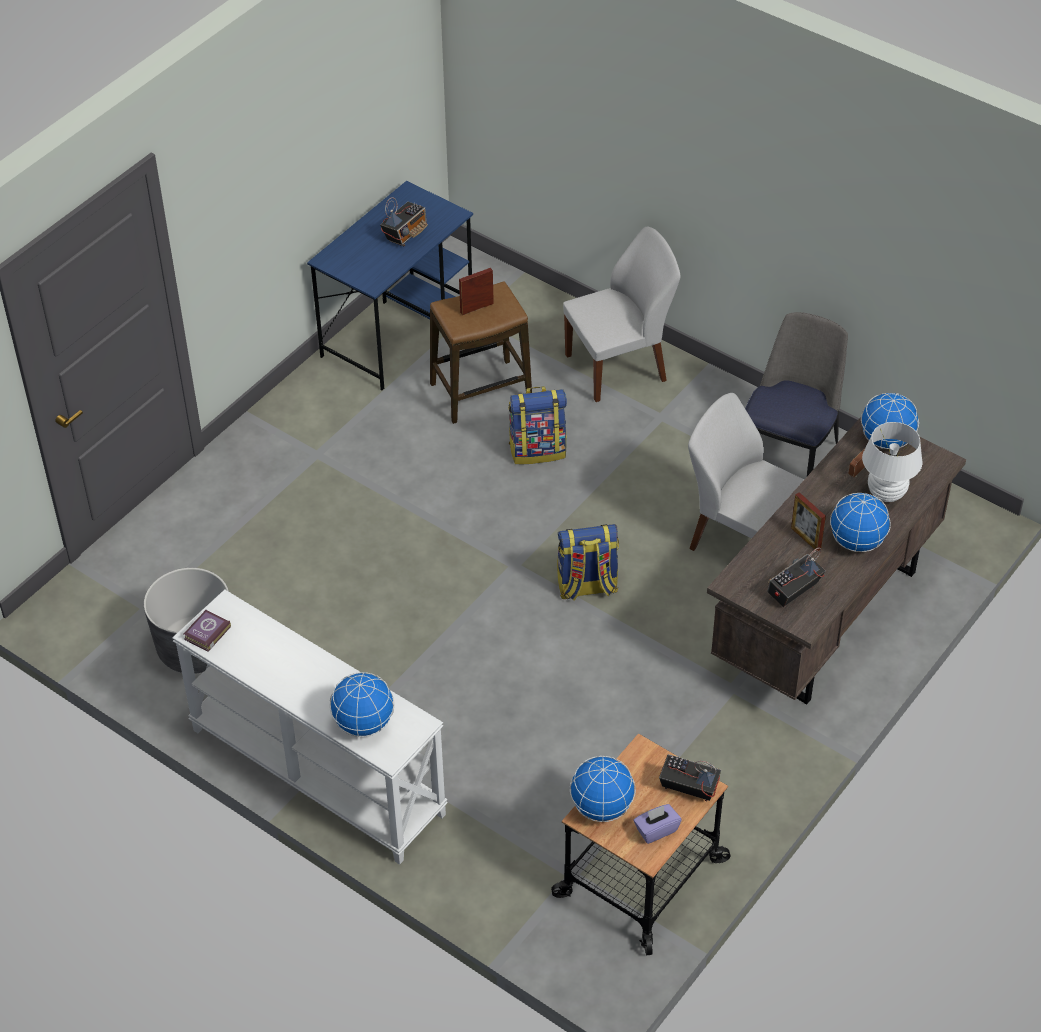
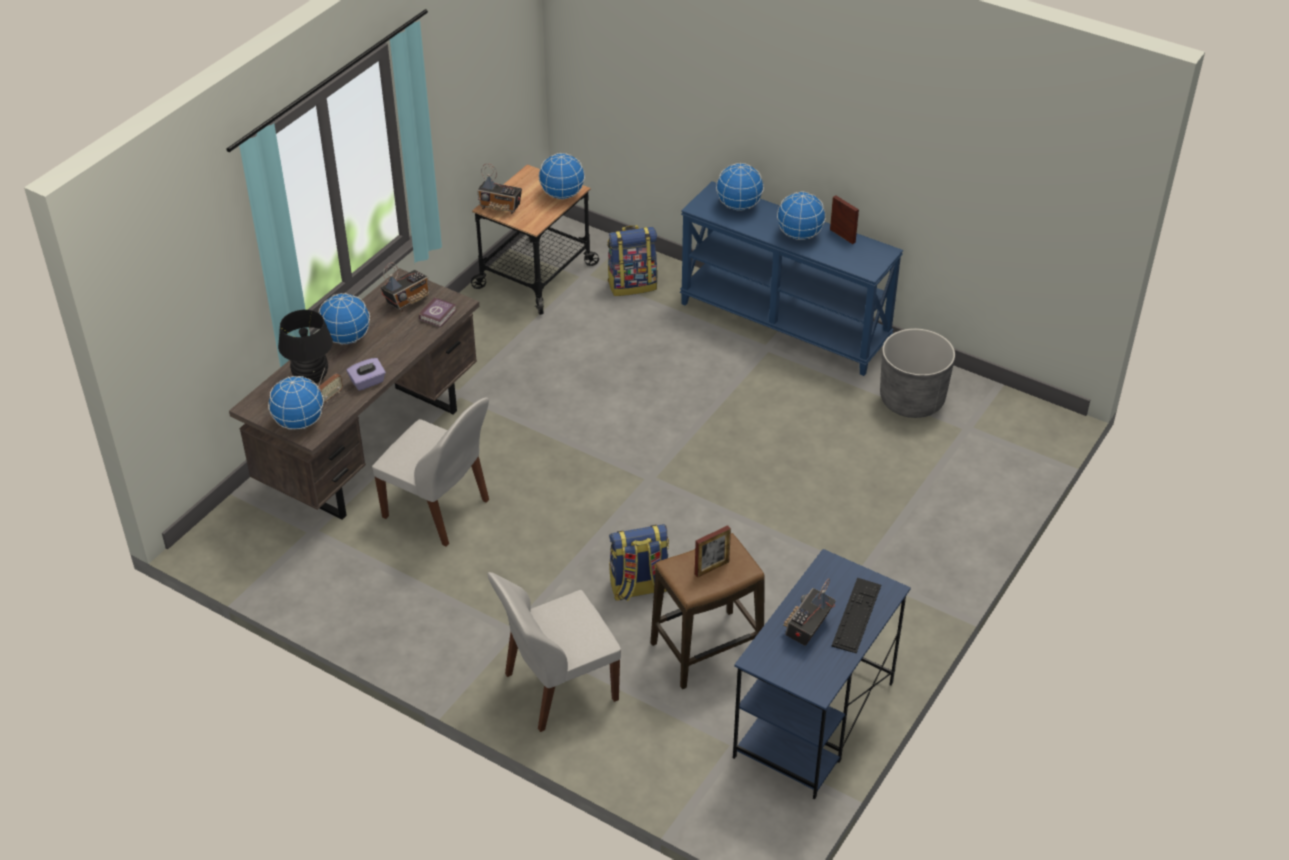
camera: 175 degrees right, 5 degrees down
white console table [172,589,448,865] -> blue console table [680,181,904,376]
book [184,610,231,652] -> book moved to [418,297,457,328]
backpack [557,524,619,601] -> backpack moved to [607,225,657,296]
purple tissue box [633,804,682,844] -> purple tissue box moved to [347,358,386,391]
chair [745,312,848,476] -> none
picture frame [791,492,826,551] -> picture frame moved to [830,195,859,244]
white table lamp [862,422,922,502] -> black table lamp [278,310,333,384]
none -> globe [777,191,826,240]
none -> keyboard [832,578,881,654]

